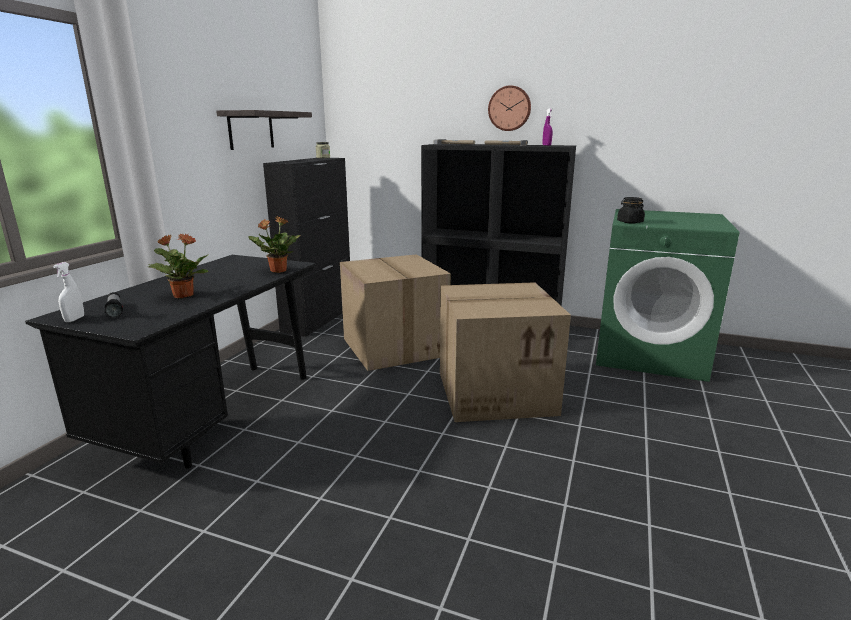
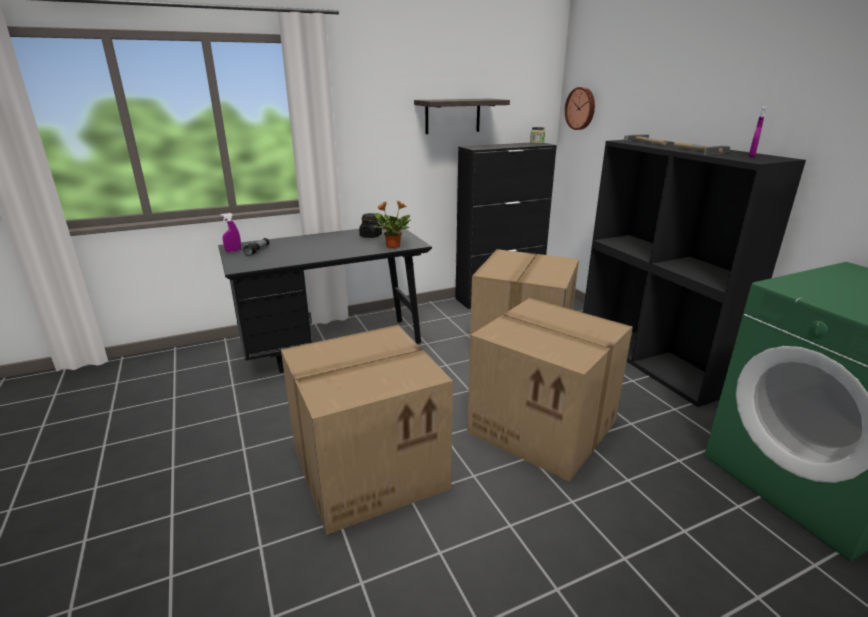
camera: 45 degrees right, 5 degrees up
white spray bottle [53,262,84,322] -> purple spray bottle [221,213,241,252]
potted plant [147,233,208,298] -> none
wall clock [488,85,531,131] -> wall clock moved to [565,87,595,130]
black jar [617,197,645,223] -> black jar moved to [359,213,382,238]
none -> cardboard box [281,325,453,535]

